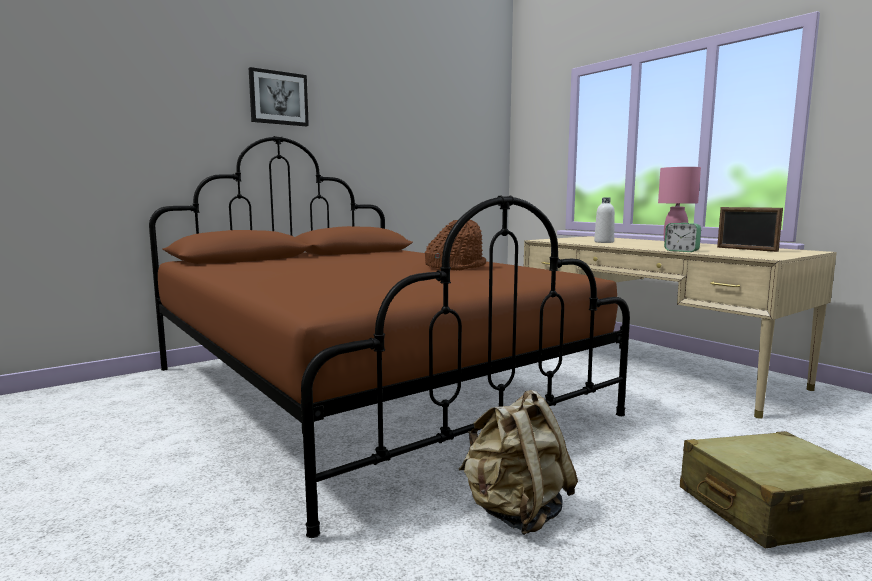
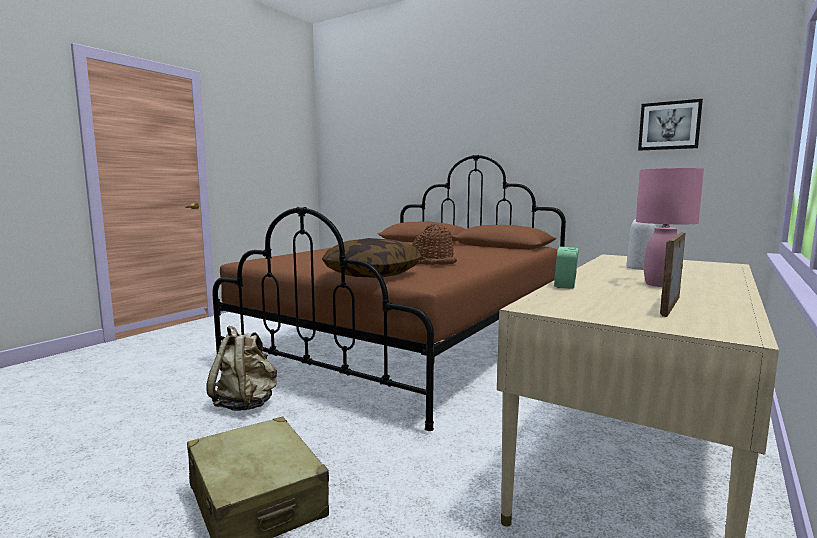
camera: 70 degrees right, 0 degrees up
picture [249,67,309,126] -> picture moved to [638,99,703,151]
none -> pillow [322,238,422,278]

